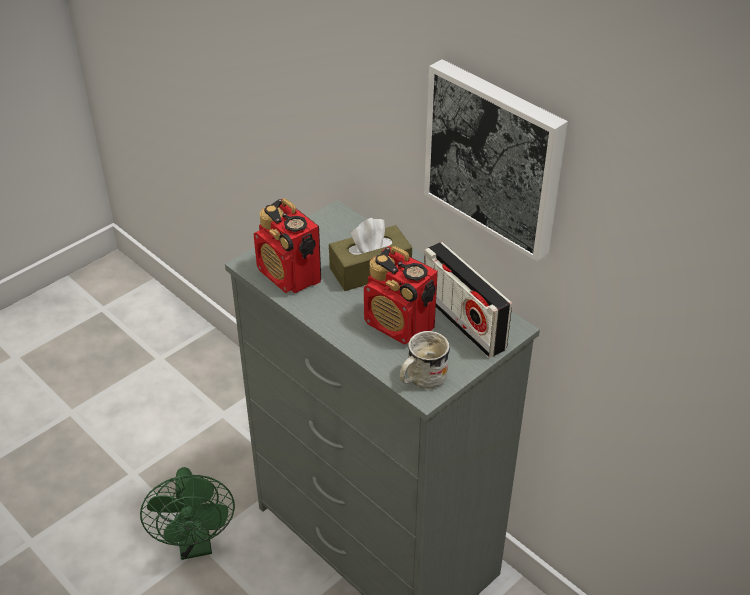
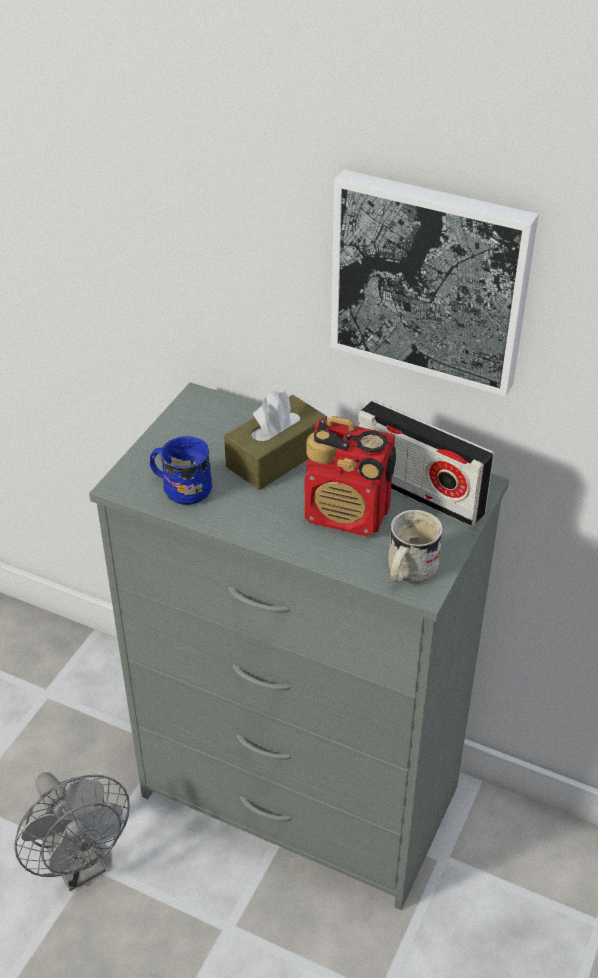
camera: 20 degrees left, 0 degrees up
green fan [140,467,235,560] -> grey fan [14,772,130,891]
radio [254,199,321,293] -> blue mug [150,436,212,505]

